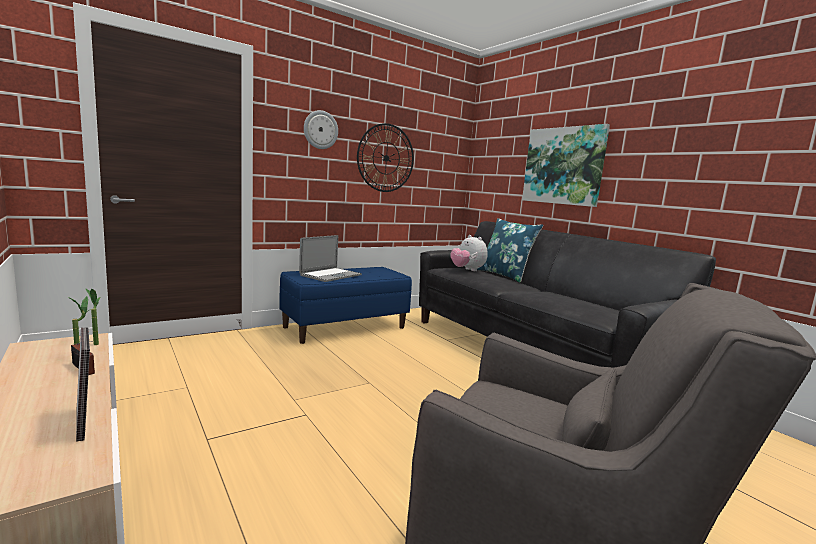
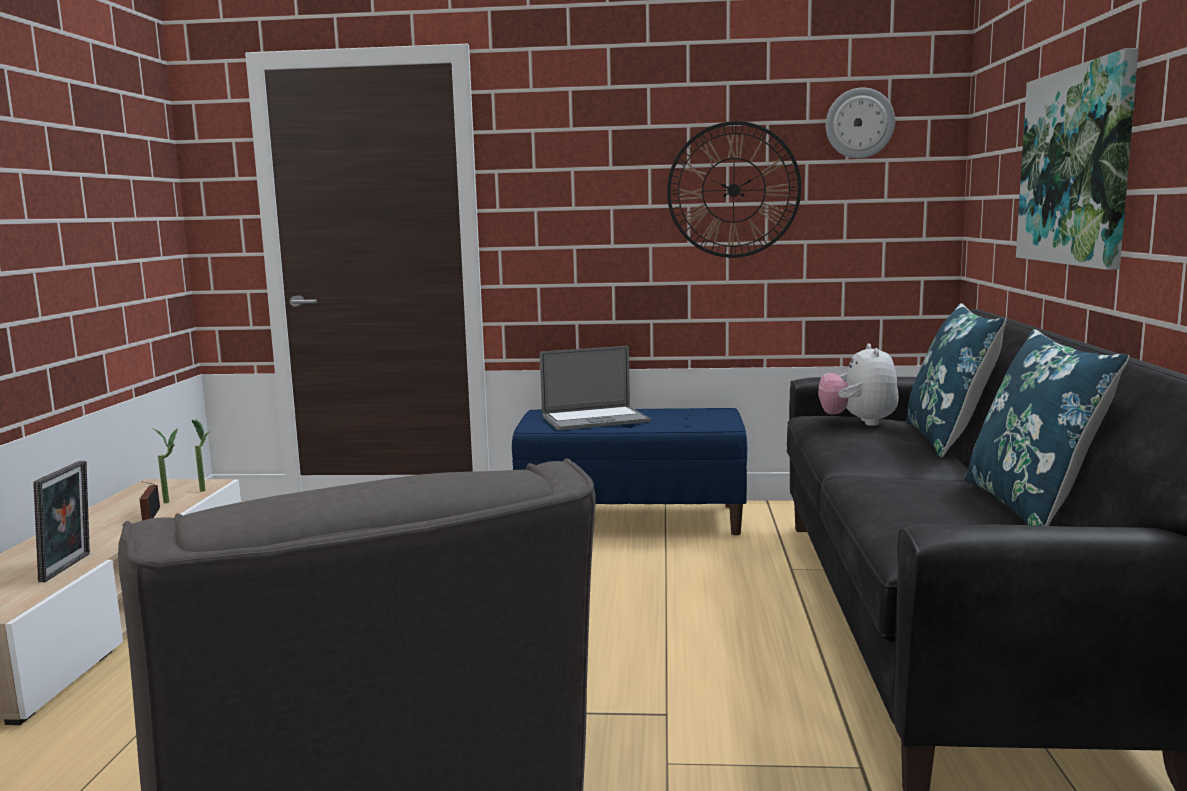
camera: 40 degrees right, 0 degrees up
wall clock [304,110,338,149] -> wall clock moved to [826,88,895,159]
none -> blue pillow [964,329,1129,526]

